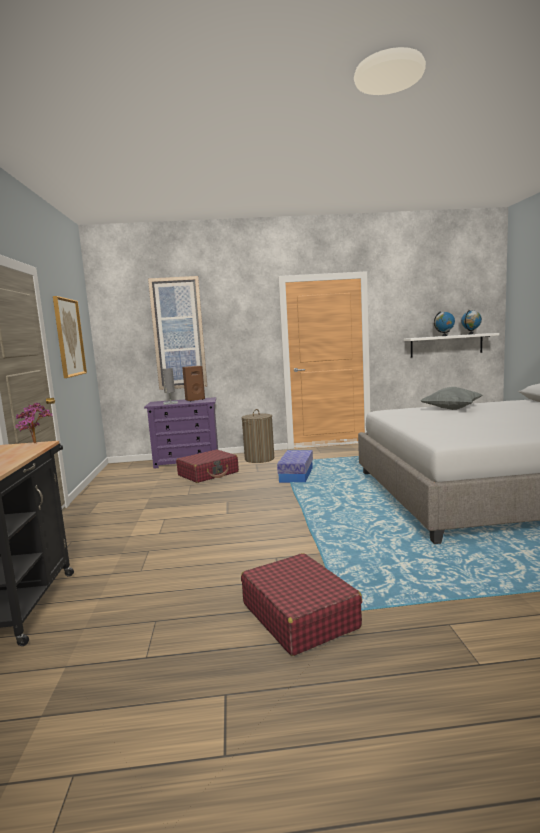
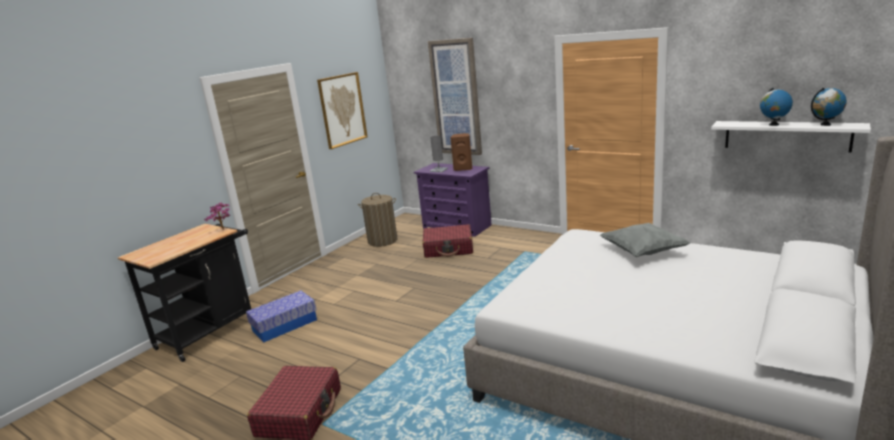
camera: 40 degrees right, 10 degrees up
laundry basket [242,409,274,463] -> laundry basket moved to [358,193,397,247]
storage box [277,450,313,483] -> storage box moved to [246,291,317,343]

